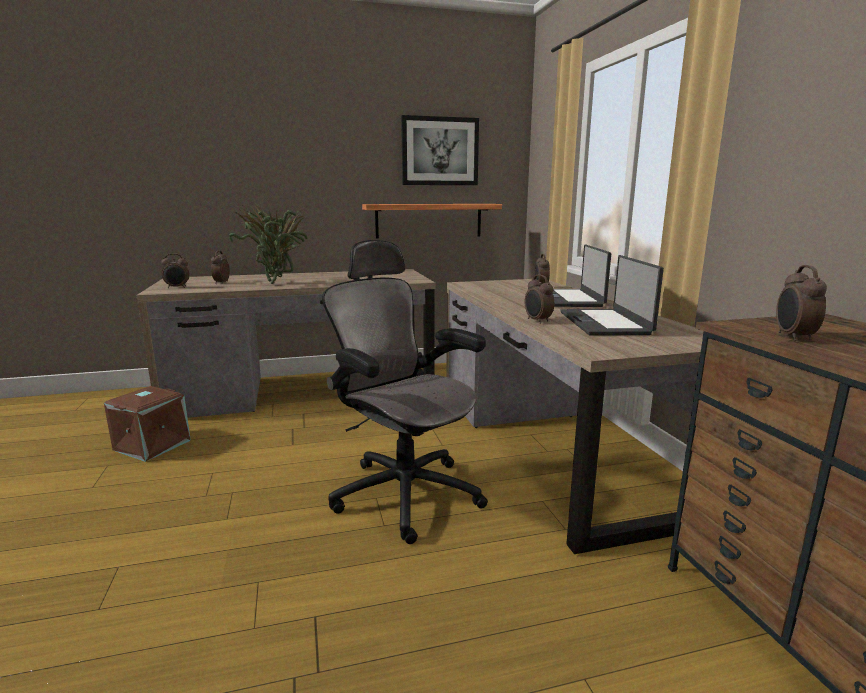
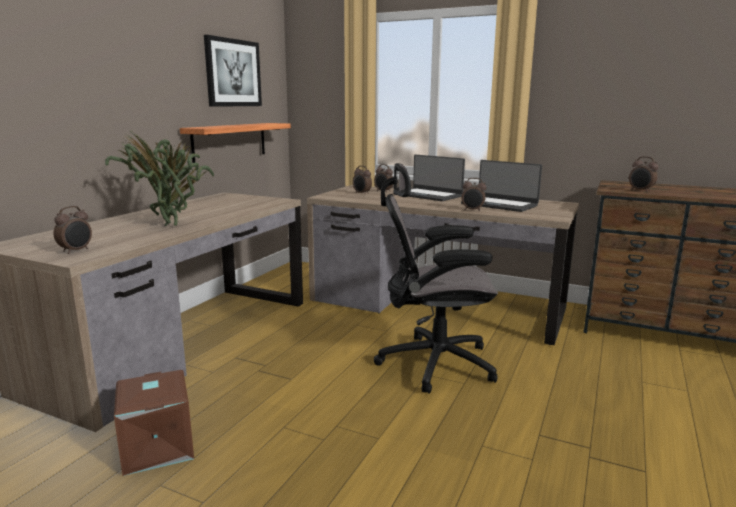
camera: 50 degrees left, 0 degrees up
alarm clock [211,251,230,284] -> alarm clock moved to [353,166,372,195]

